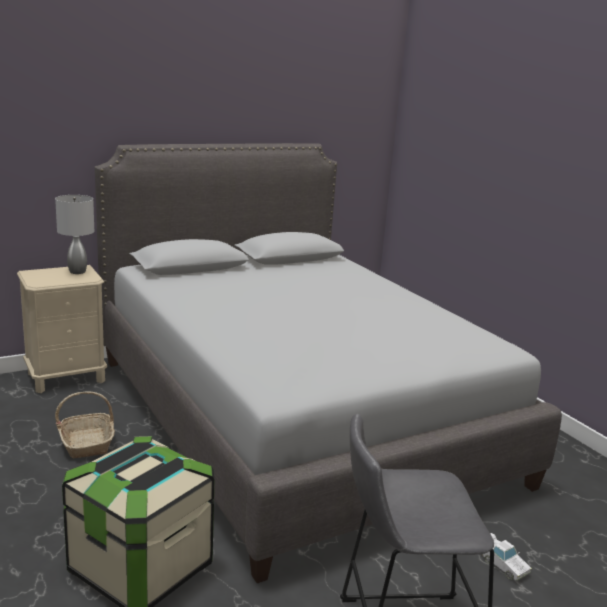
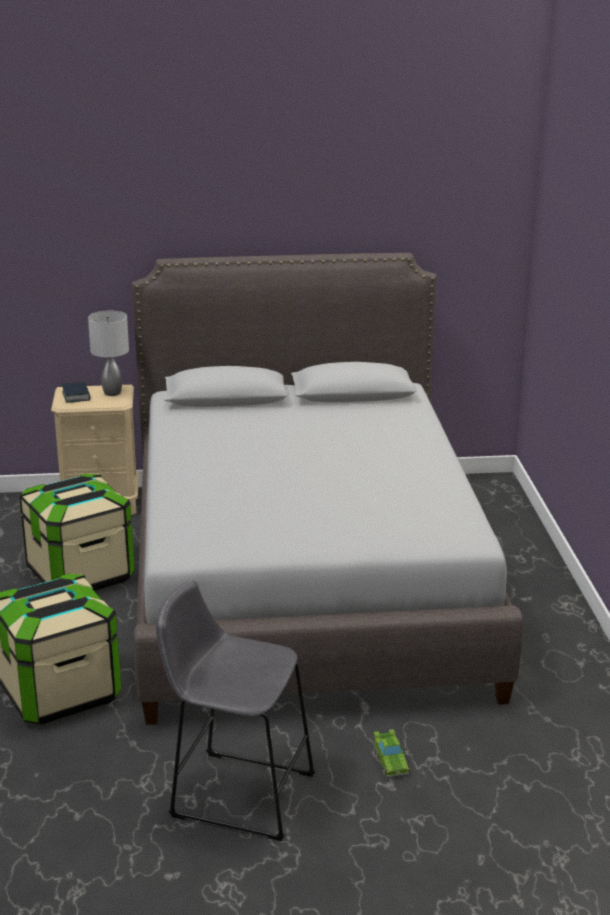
camera: 25 degrees right, 5 degrees up
basket [55,391,115,458] -> storage box [20,473,135,591]
white toy car [482,533,532,581] -> green toy car [374,729,409,777]
none -> book [62,382,90,403]

